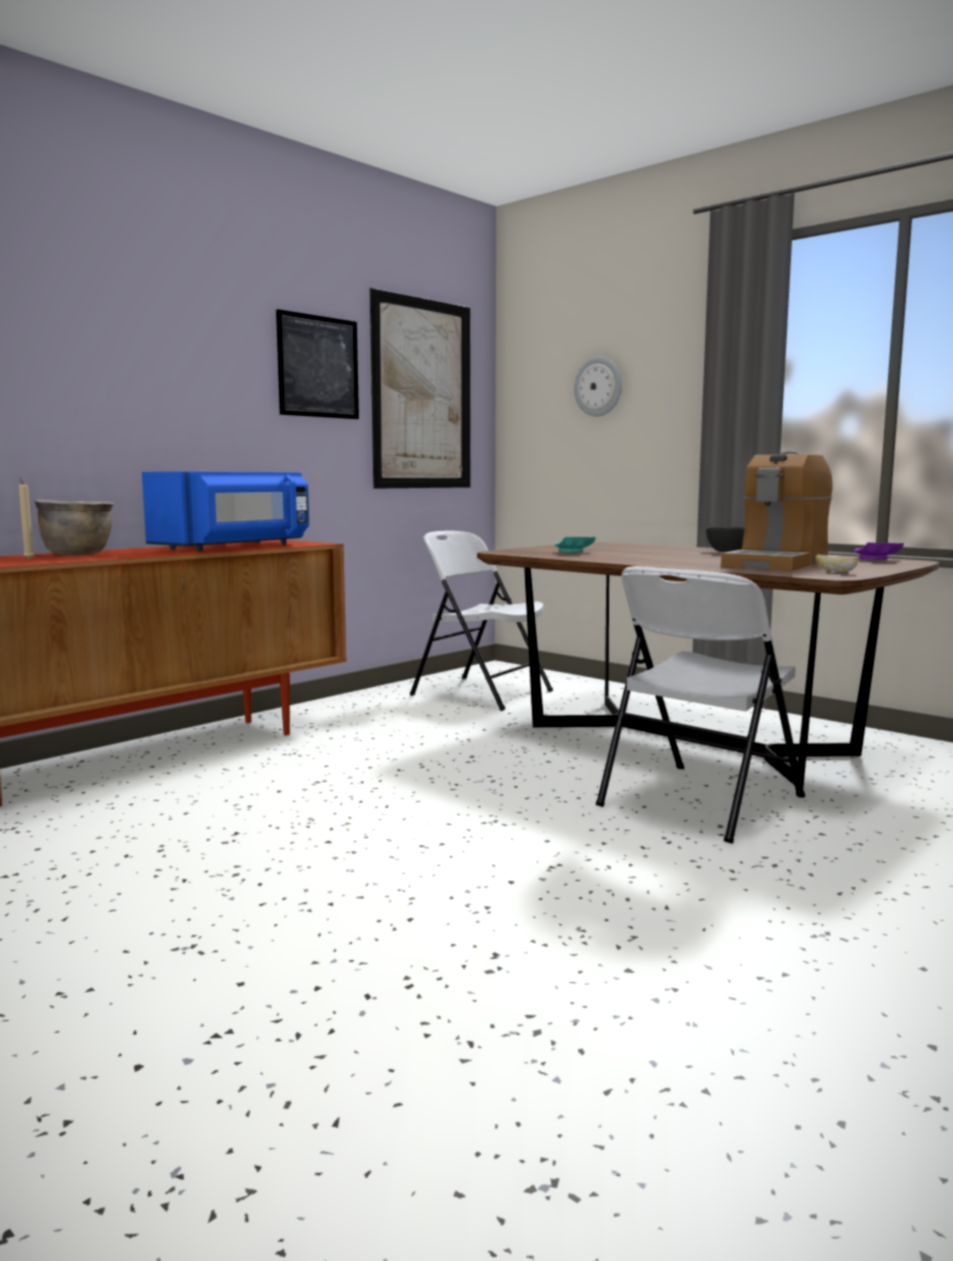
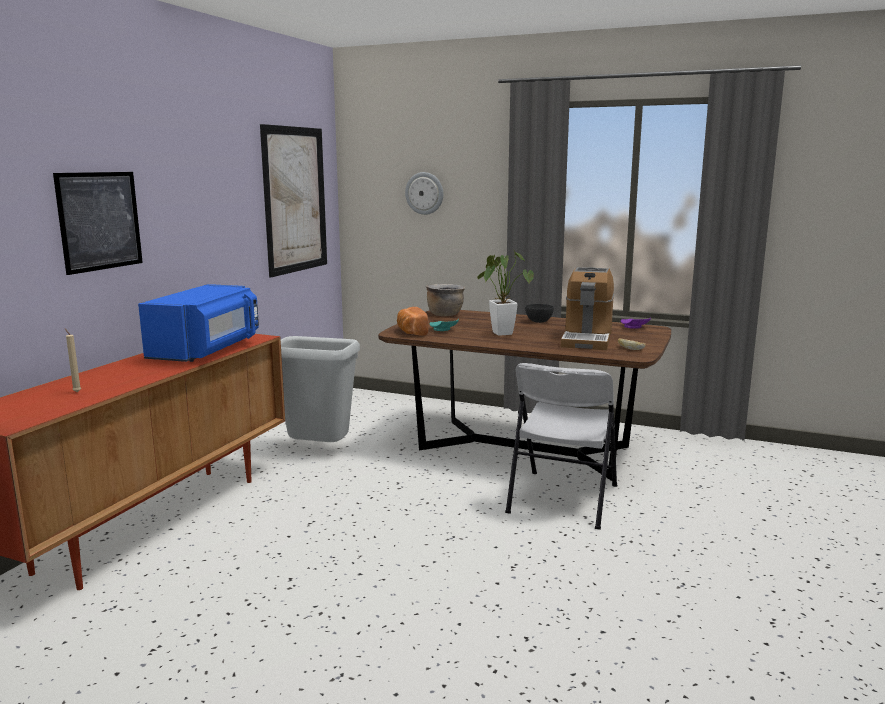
camera: 20 degrees left, 5 degrees up
brown cooking pot [34,499,114,555] -> brown cooking pot moved to [426,284,465,316]
picture [276,309,359,419] -> picture moved to [53,172,143,275]
white chair [410,531,553,711] -> none
none -> grey trash can [281,336,360,442]
none -> bread [397,307,428,336]
none -> potted plant [477,250,534,336]

